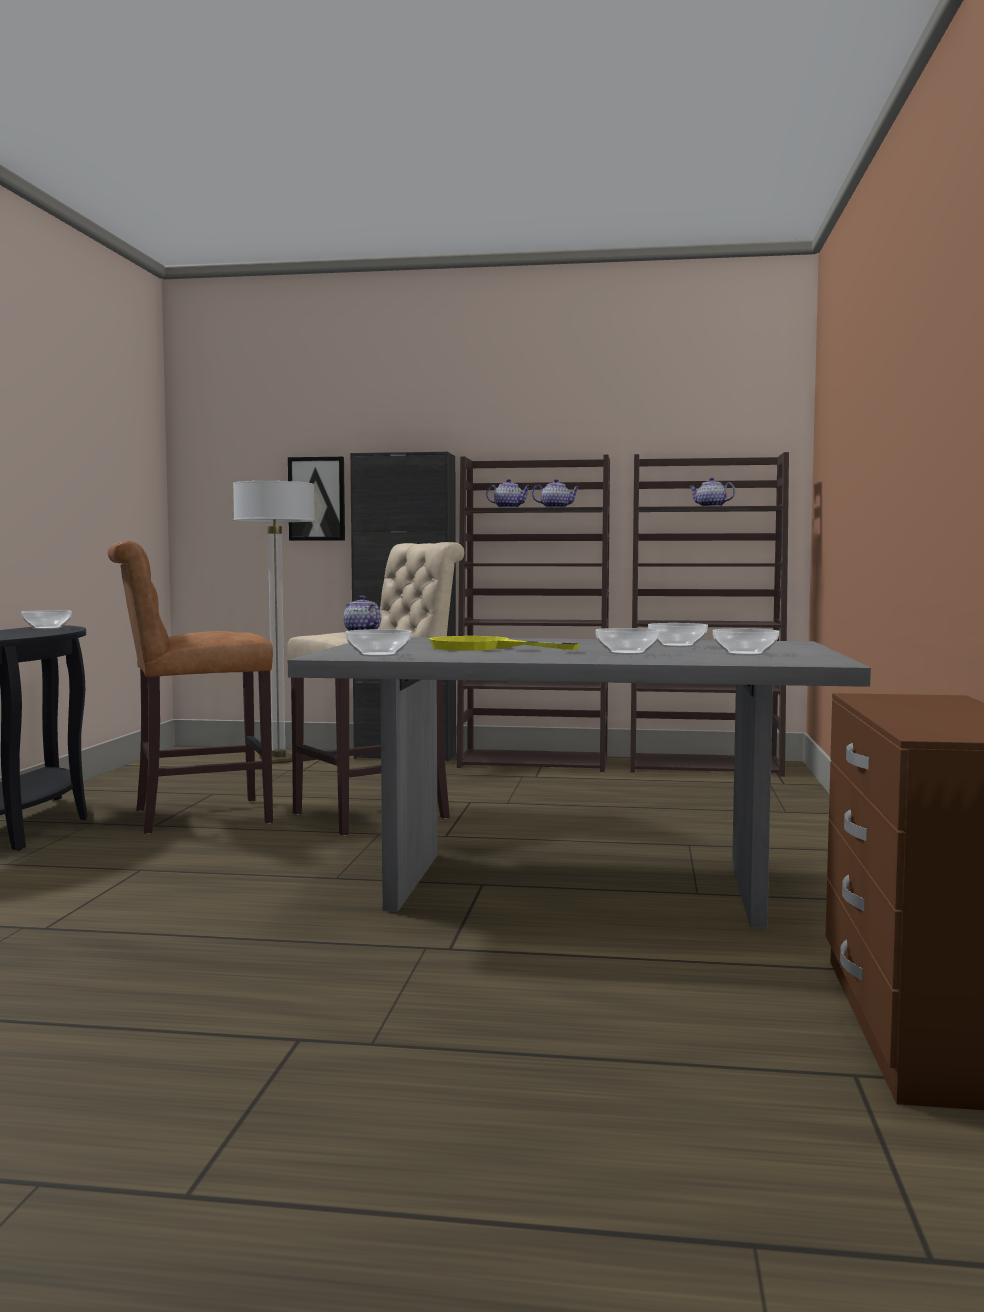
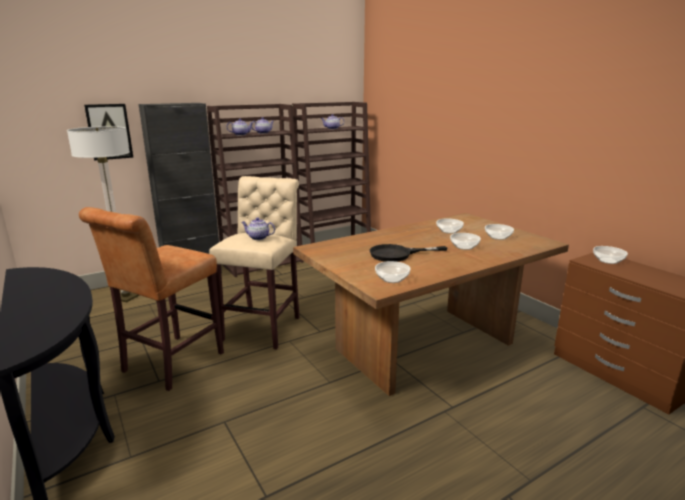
camera: 40 degrees left, 15 degrees up
bowl [21,610,72,629] -> bowl moved to [593,246,628,264]
grey dining table [288,637,871,929] -> brown dining table [293,213,569,396]
yellow frying pan [429,636,580,651] -> black frying pan [370,244,448,262]

